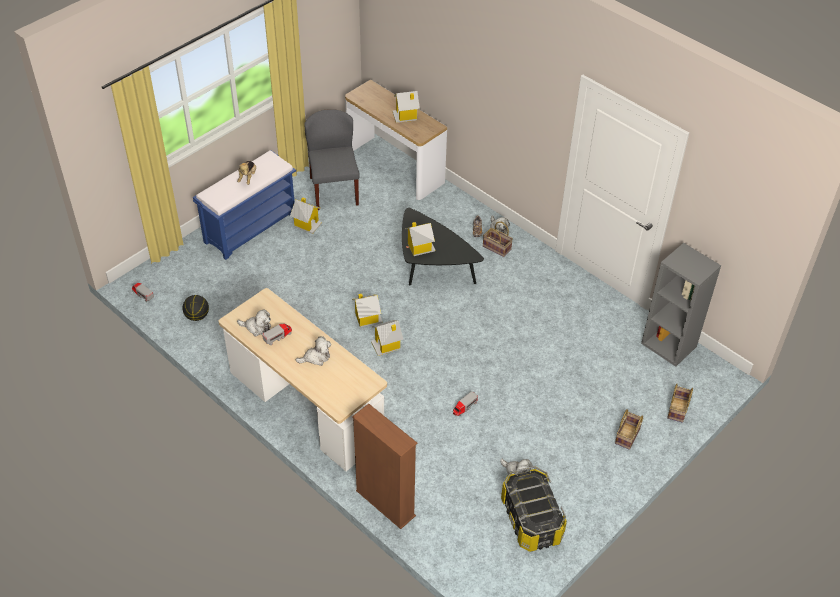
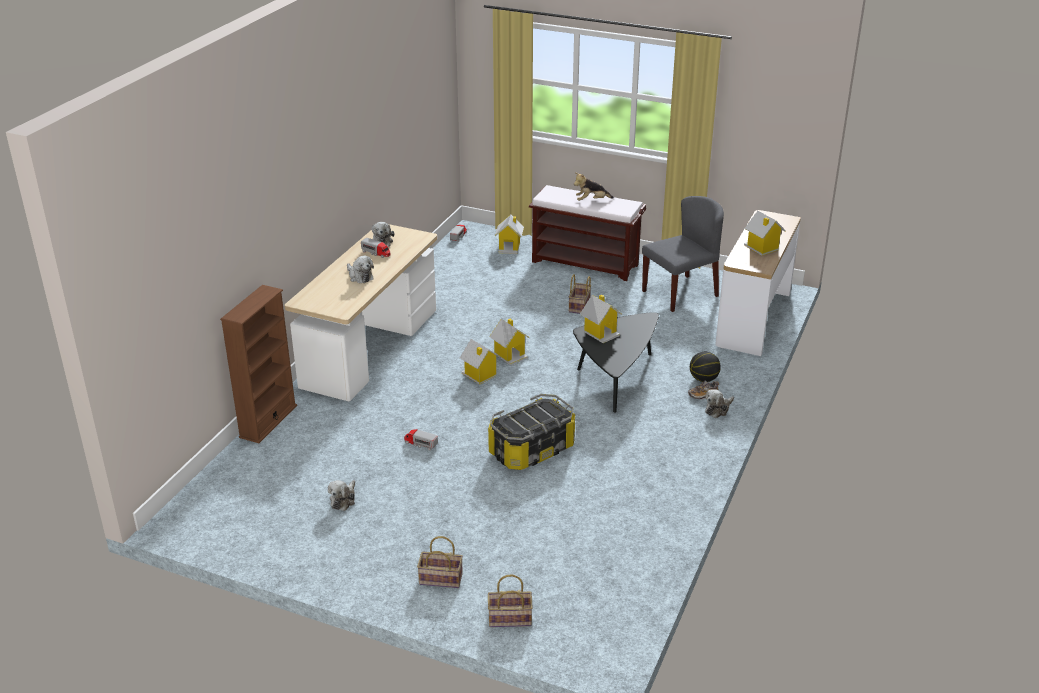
camera: 70 degrees right, 15 degrees down
basketball [182,295,209,321] -> basketball moved to [690,352,721,382]
blue bench [193,150,296,260] -> brown bench [529,185,646,281]
toy house [290,197,322,234] -> toy house moved to [495,215,524,254]
basket [483,221,513,257] -> basket moved to [569,274,591,314]
storage box [501,466,567,552] -> storage box moved to [488,394,575,470]
grey bookcase [641,243,721,366] -> none

